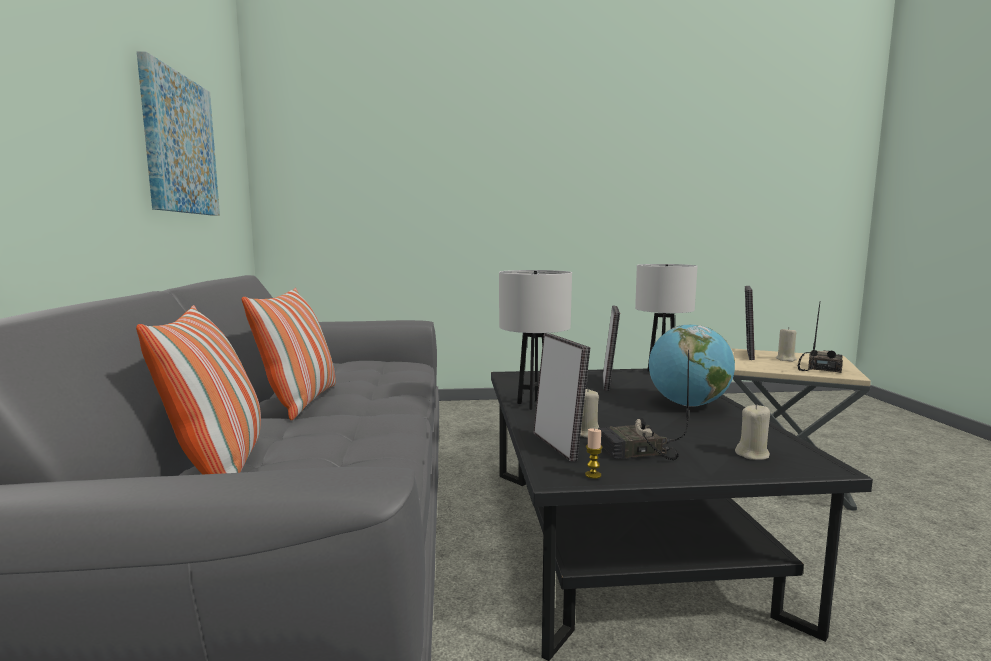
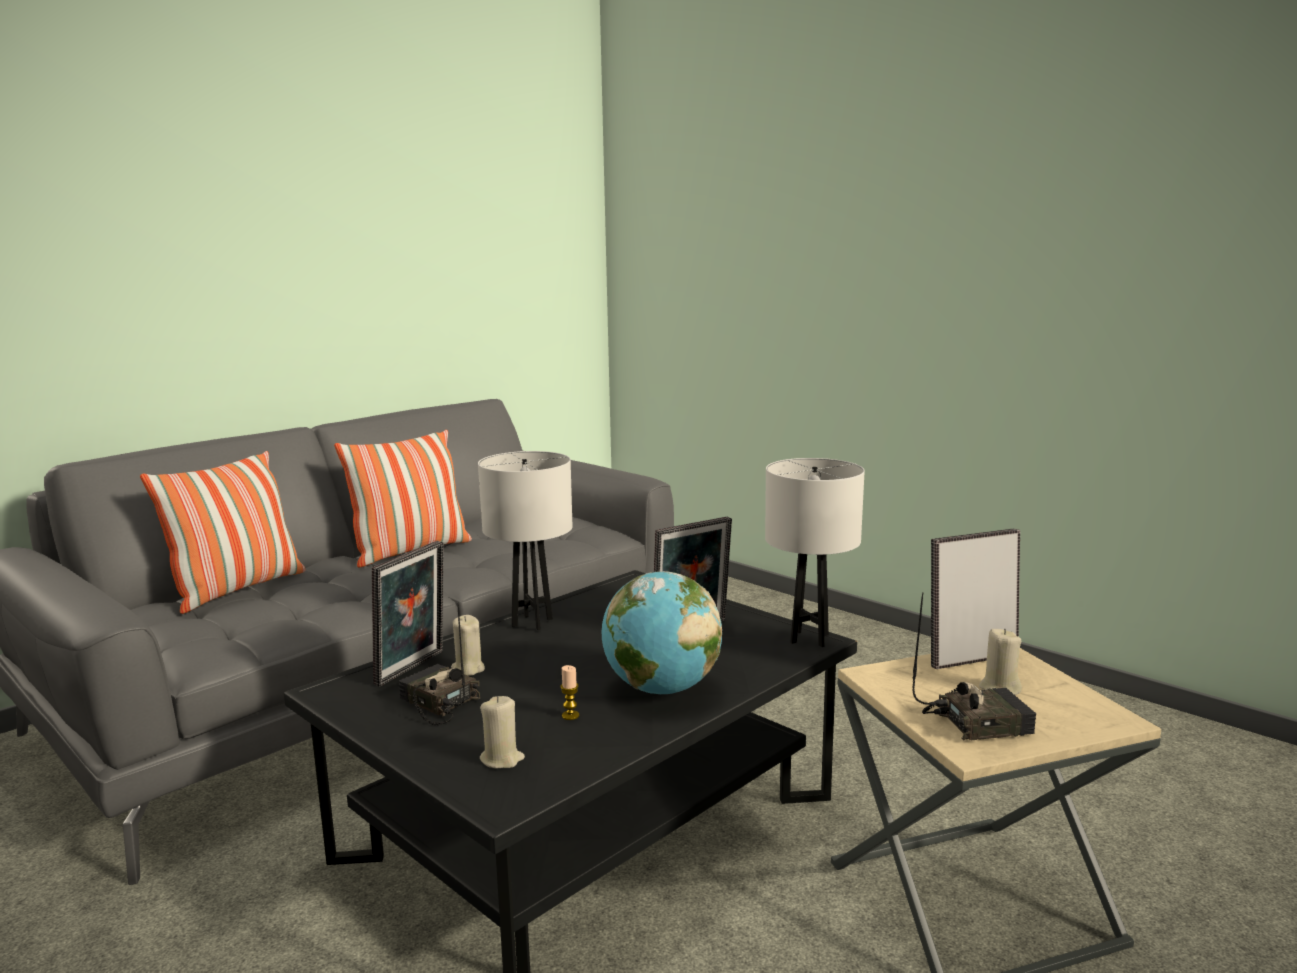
camera: 50 degrees right, 5 degrees up
picture [137,51,220,216] -> none
candle [585,428,603,479] -> candle moved to [560,665,579,720]

